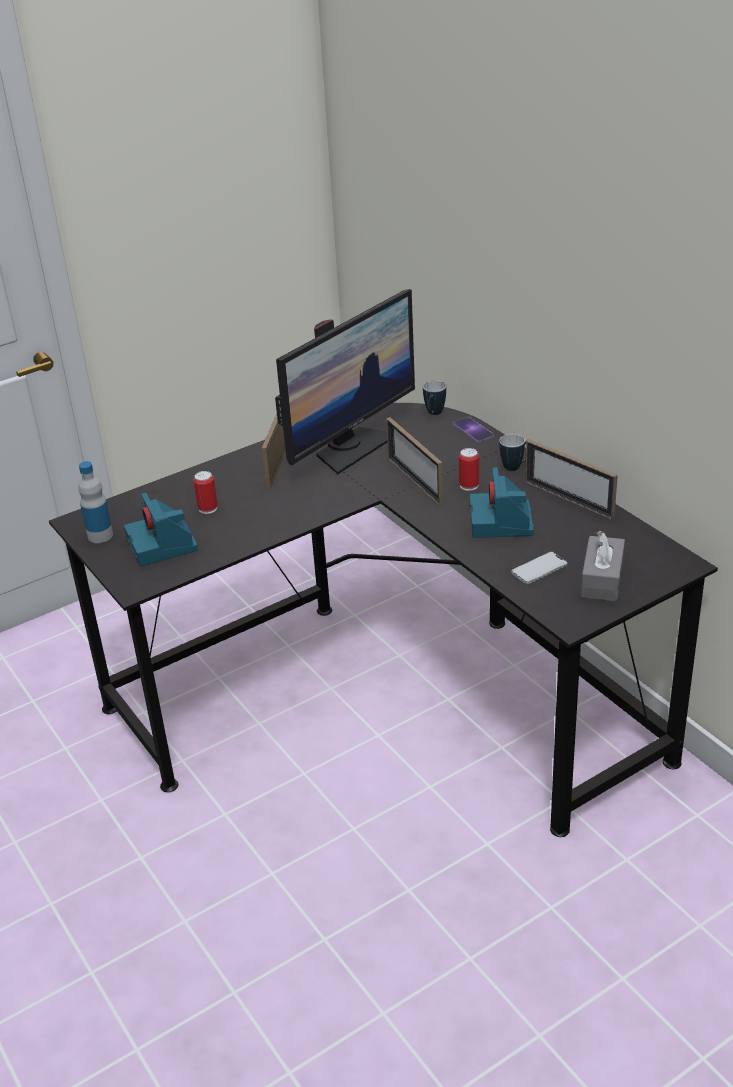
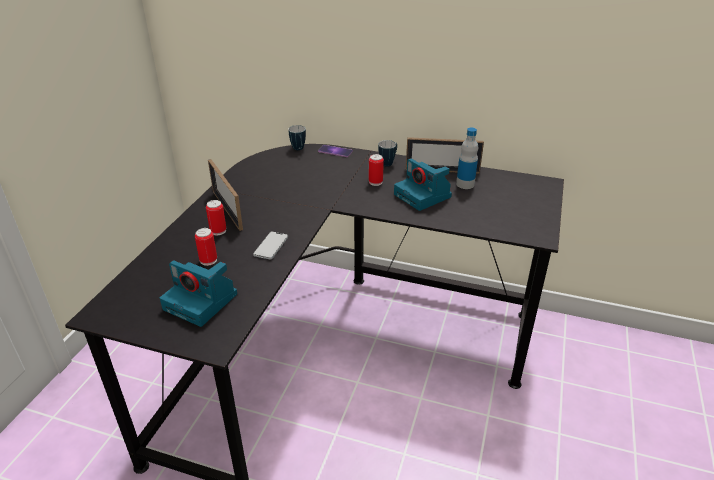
camera: 40 degrees left, 0 degrees up
bottle [78,461,113,543] -> bottle moved to [456,127,478,189]
monitor [275,289,415,474] -> none
picture frame [386,417,443,506] -> none
phone [511,552,568,584] -> phone moved to [253,232,288,260]
grey tissue box [581,531,625,601] -> none
none -> can [206,200,226,236]

